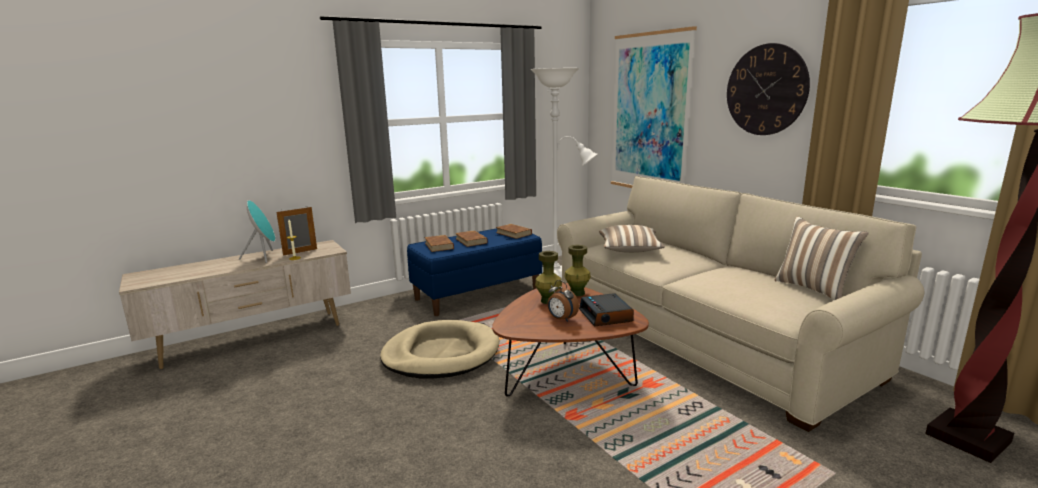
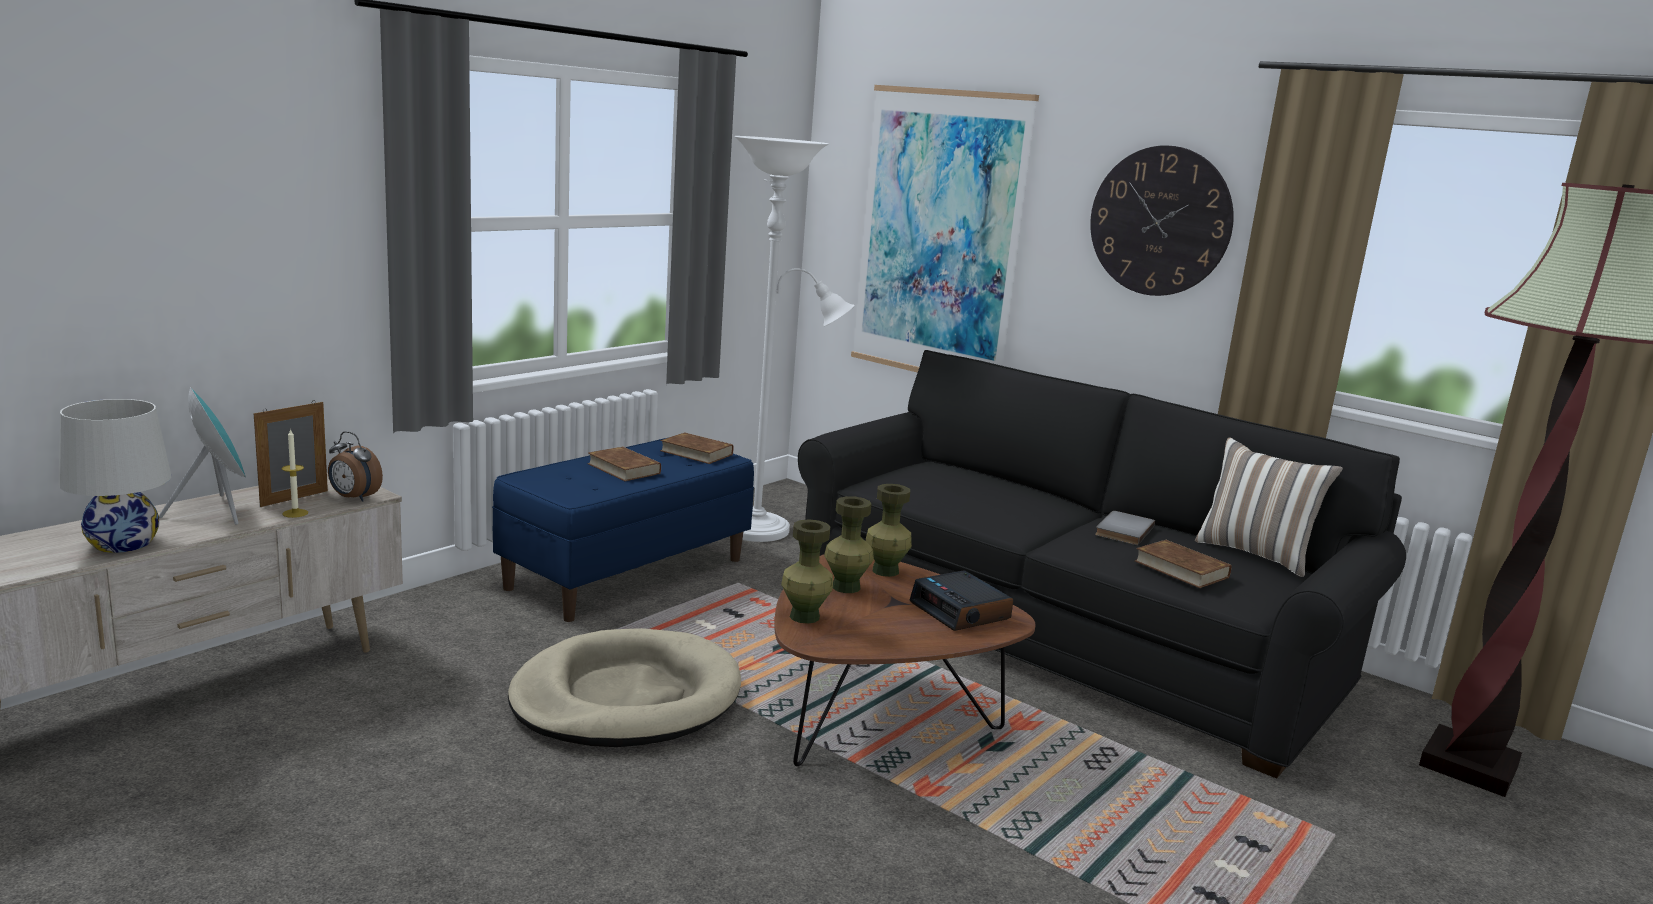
camera: 20 degrees left, 0 degrees up
brown book [424,235,454,252] -> brown book moved to [1135,540,1232,588]
alarm clock [548,280,579,322] -> alarm clock moved to [328,431,383,502]
beige sofa [557,176,924,432] -> black sofa [798,350,1406,778]
pillow [599,225,665,253] -> none
none -> white table lamp [58,399,171,553]
none -> green vase [781,519,833,624]
none -> grey book [1095,511,1155,545]

